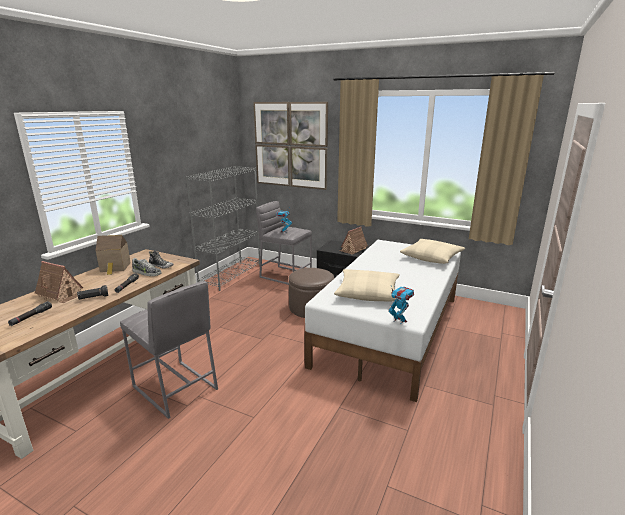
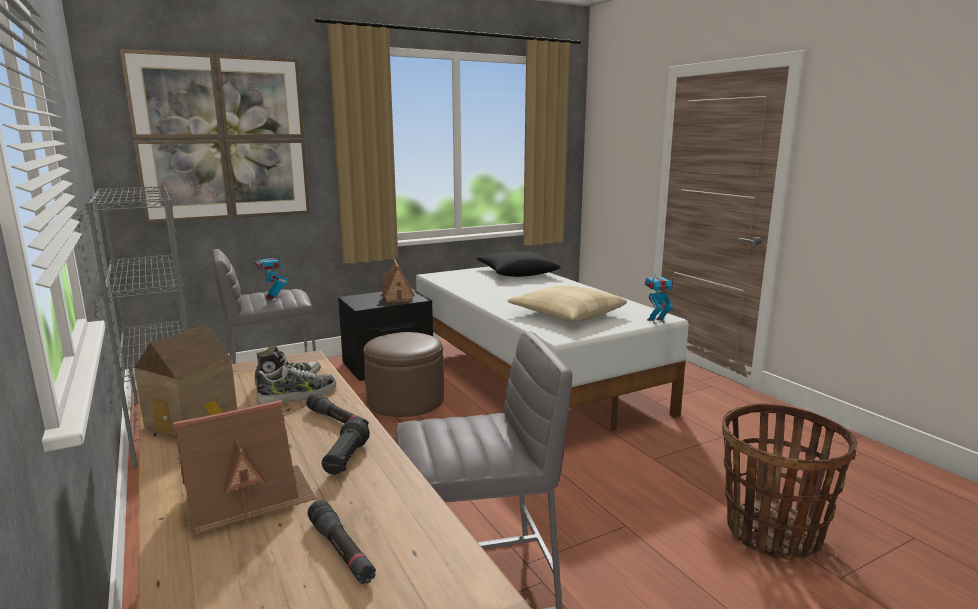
camera: 55 degrees left, 5 degrees down
beige pillow [400,239,465,264] -> black pillow [477,252,561,277]
none -> basket [722,403,858,560]

